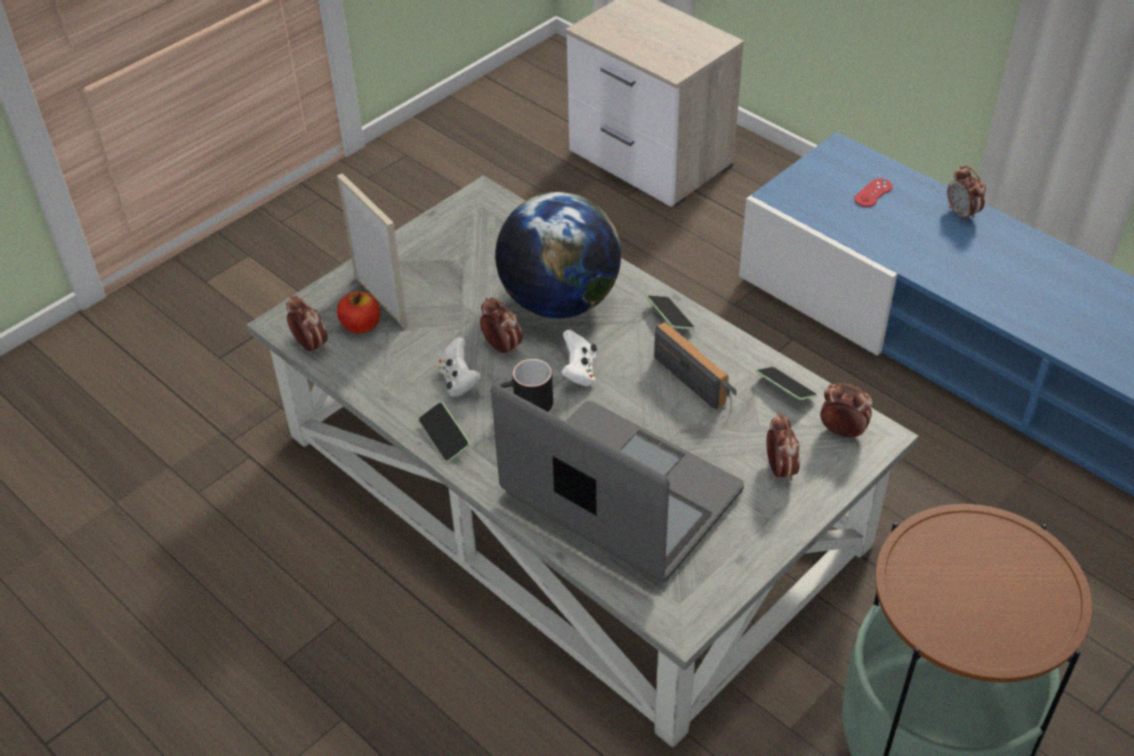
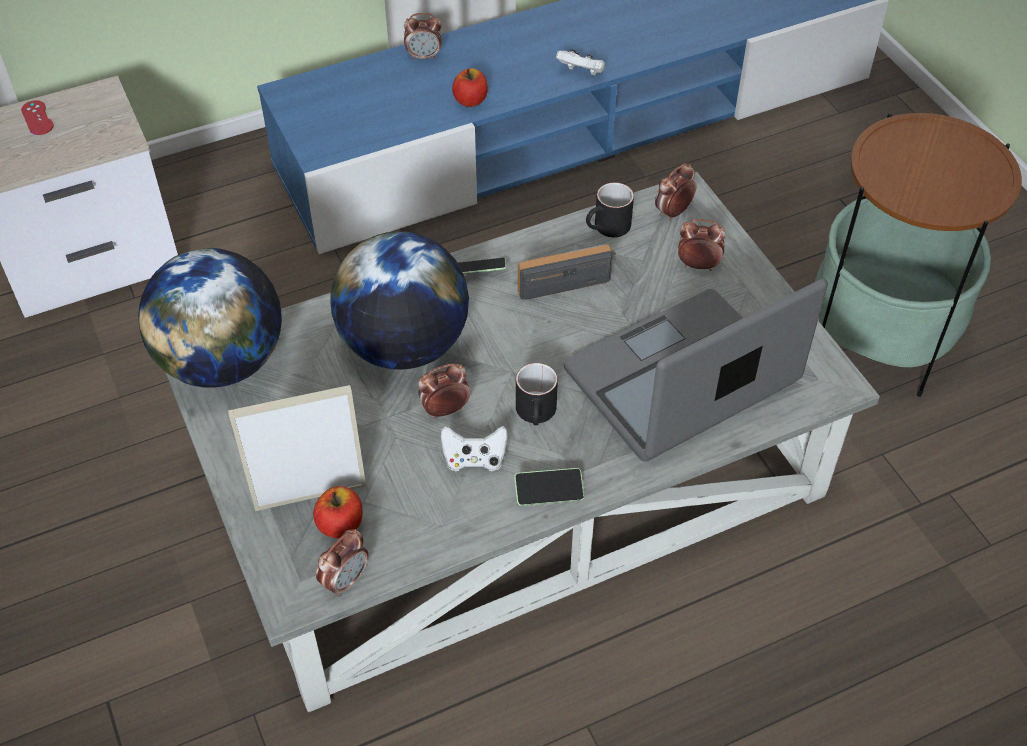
camera: 70 degrees left, 5 degrees up
alarm clock [286,296,328,355] -> alarm clock turned 150 degrees clockwise [316,529,368,597]
white game controller [561,330,597,386] -> white game controller moved to [556,49,605,75]
phone [756,367,817,400] -> black mug [586,182,634,237]
red game controller [854,178,893,207] -> red game controller moved to [21,100,54,135]
none -> globe [138,248,282,388]
none -> apple [452,68,488,107]

